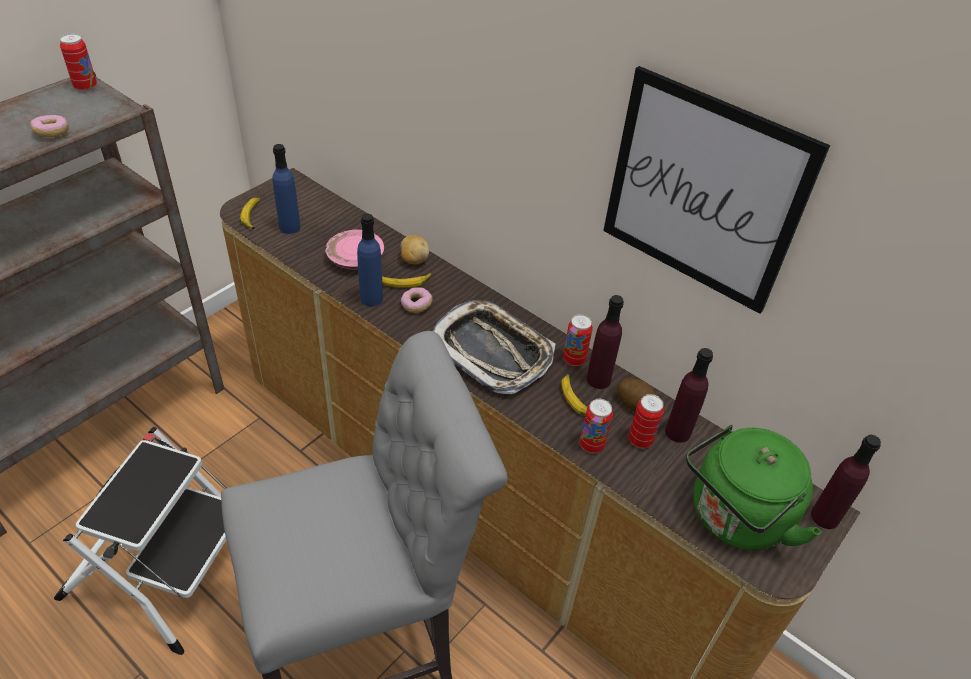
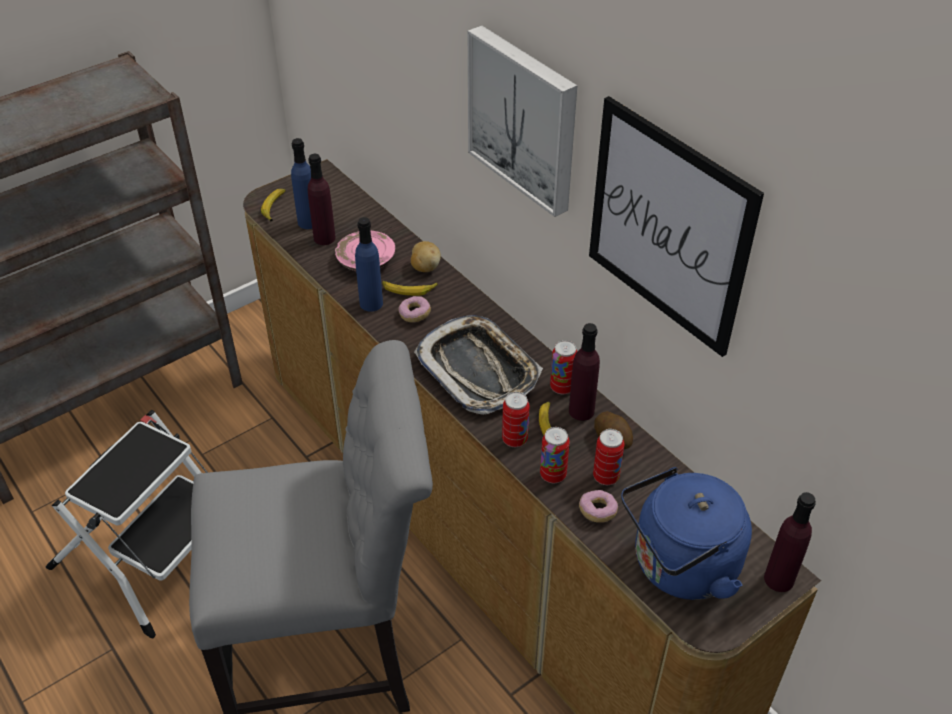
camera: 15 degrees right, 0 degrees up
donut [30,115,69,137] -> donut moved to [579,490,618,523]
can [60,34,97,92] -> can moved to [502,392,530,447]
purple bottle [665,348,713,443] -> purple bottle moved to [308,154,336,245]
green kettle [686,425,821,550] -> blue kettle [621,467,752,600]
none -> picture [468,25,577,217]

